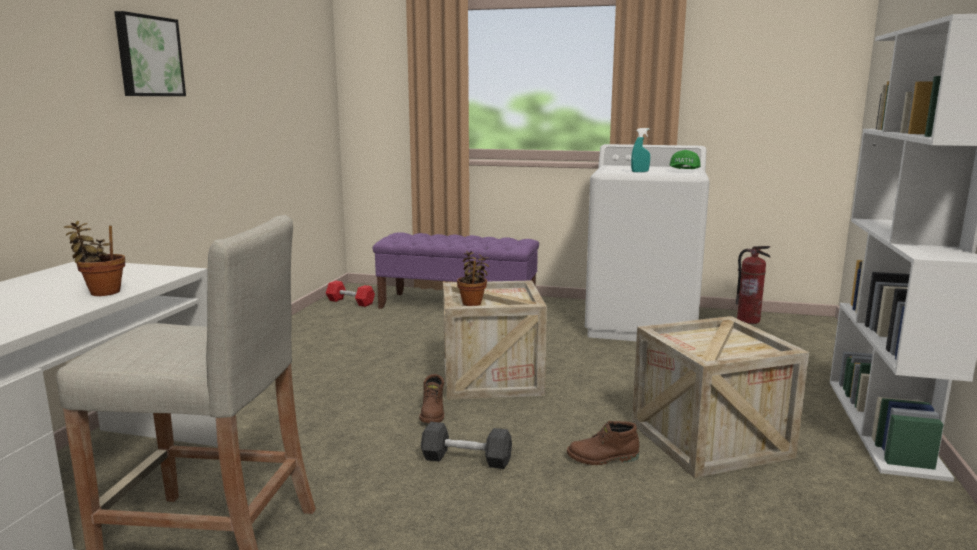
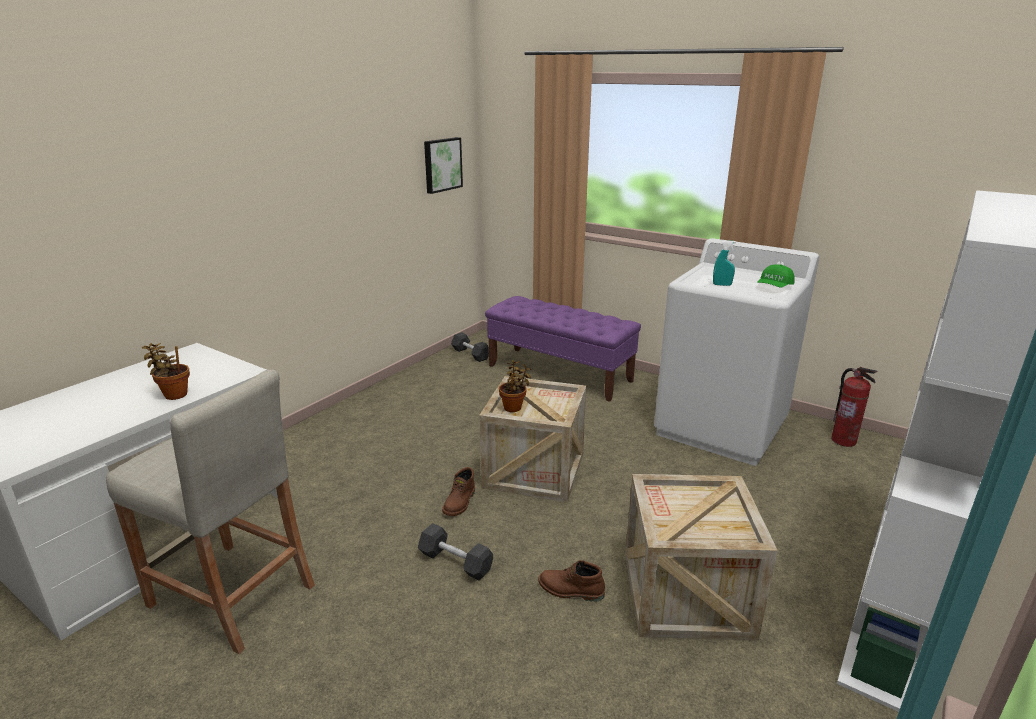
camera: 20 degrees right, 10 degrees up
picture [114,11,186,96] -> picture moved to [424,137,463,194]
red dumbbell [326,281,375,307] -> black dumbbell [451,332,489,362]

